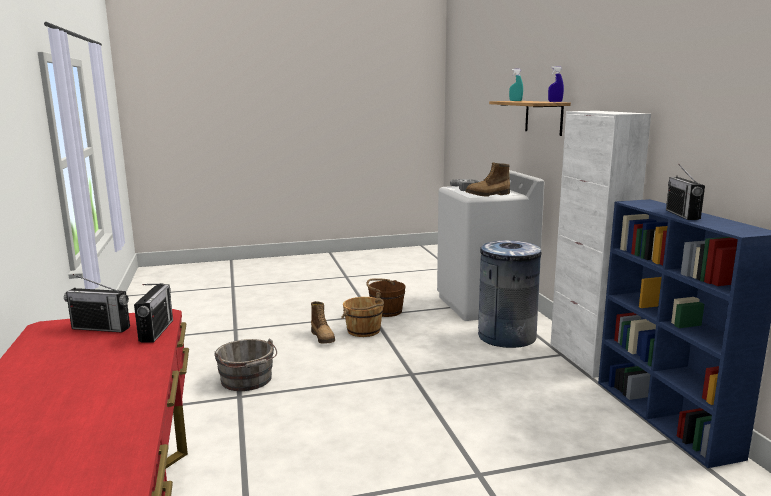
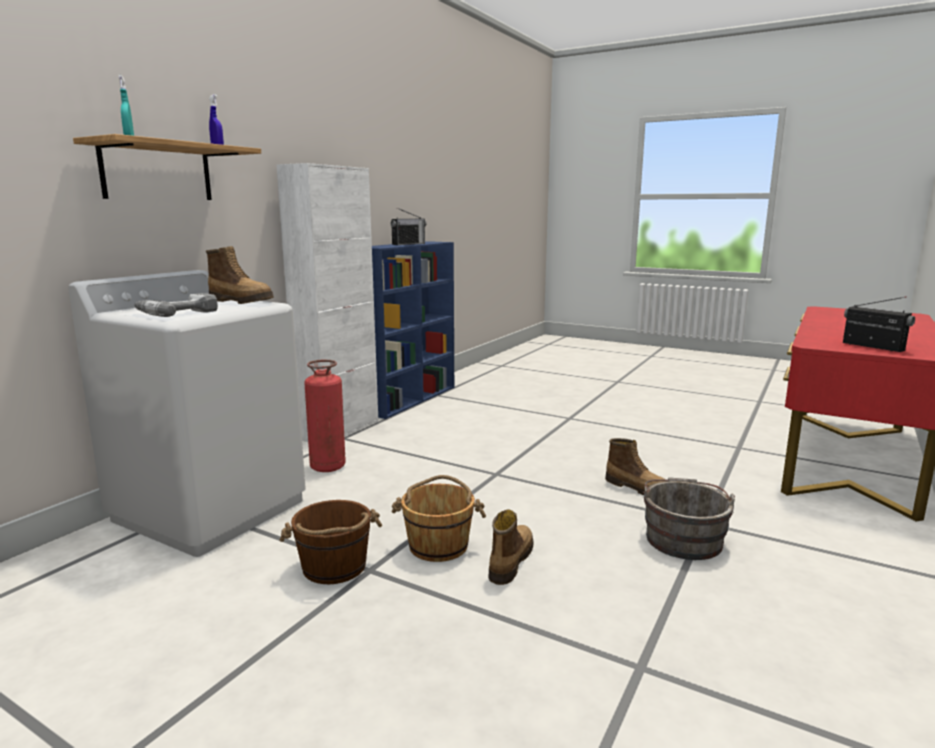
camera: 135 degrees left, 0 degrees up
radio [134,283,173,343] -> none
grey trash can [478,240,542,348] -> fire extinguisher [304,360,346,472]
none -> boot [605,438,666,495]

